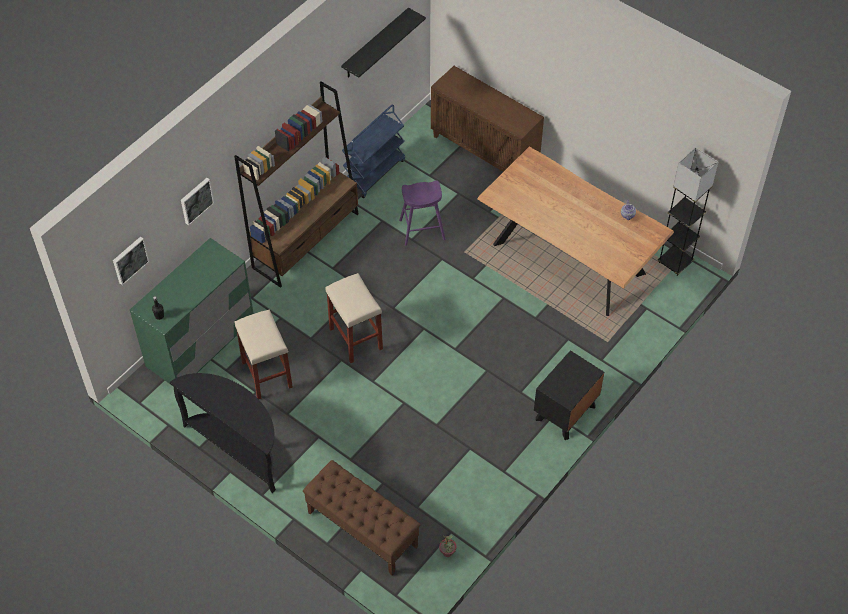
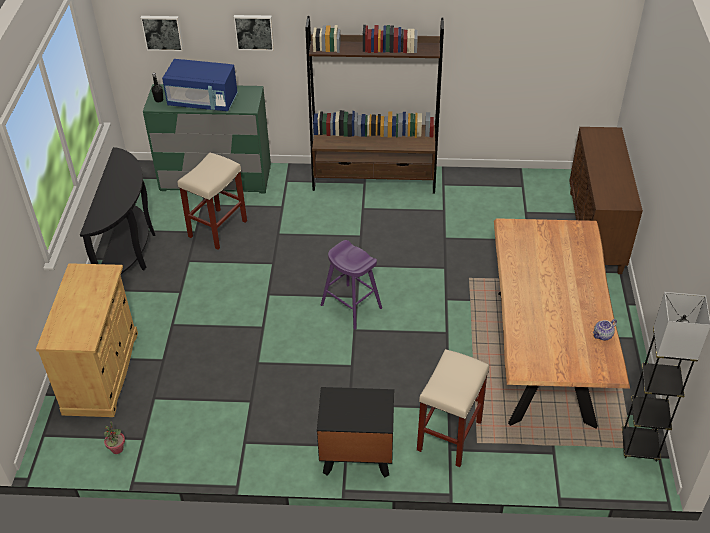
camera: 55 degrees right, 10 degrees down
brown bench [303,460,420,576] -> beige cabinet [36,263,138,417]
beige stool [326,273,383,363] -> beige stool moved to [417,349,489,467]
black shelf [341,8,426,78] -> none
blue cart [342,104,405,198] -> none
purple stool [399,180,446,246] -> purple stool moved to [321,240,382,329]
none -> blue microwave [162,59,238,111]

